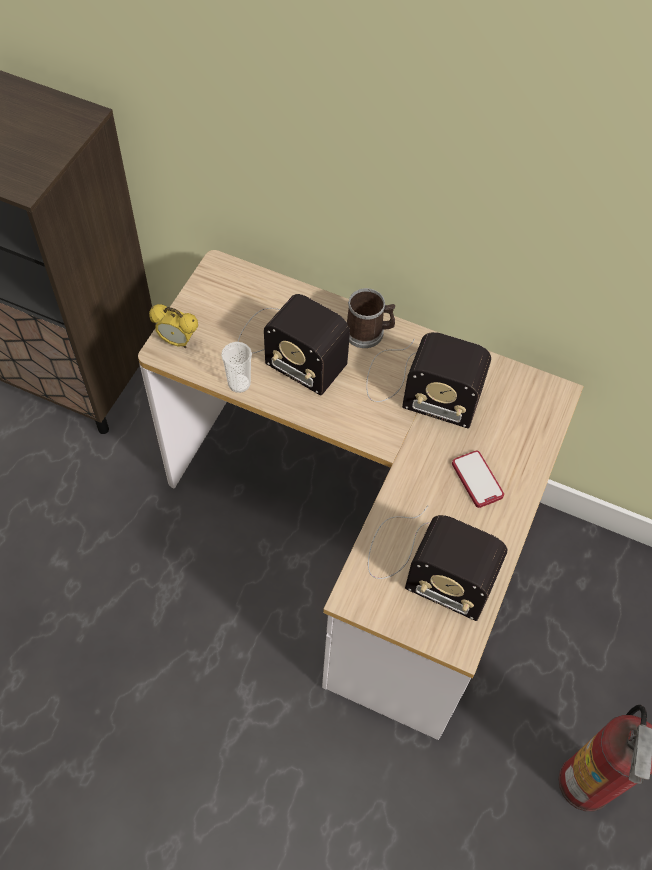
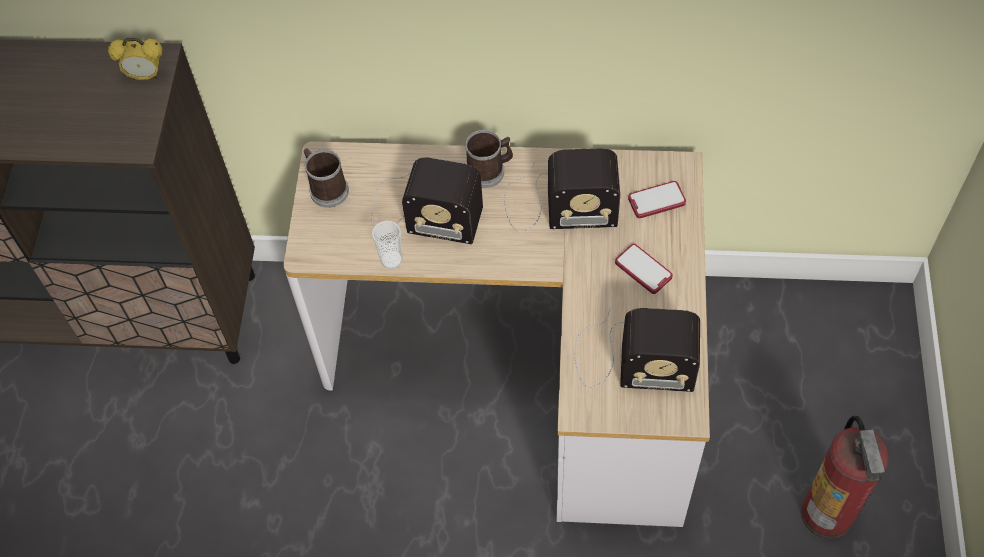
camera: 15 degrees left, 0 degrees up
alarm clock [149,304,198,348] -> alarm clock moved to [108,38,163,80]
none -> mug [304,148,349,208]
none -> phone [628,181,686,218]

